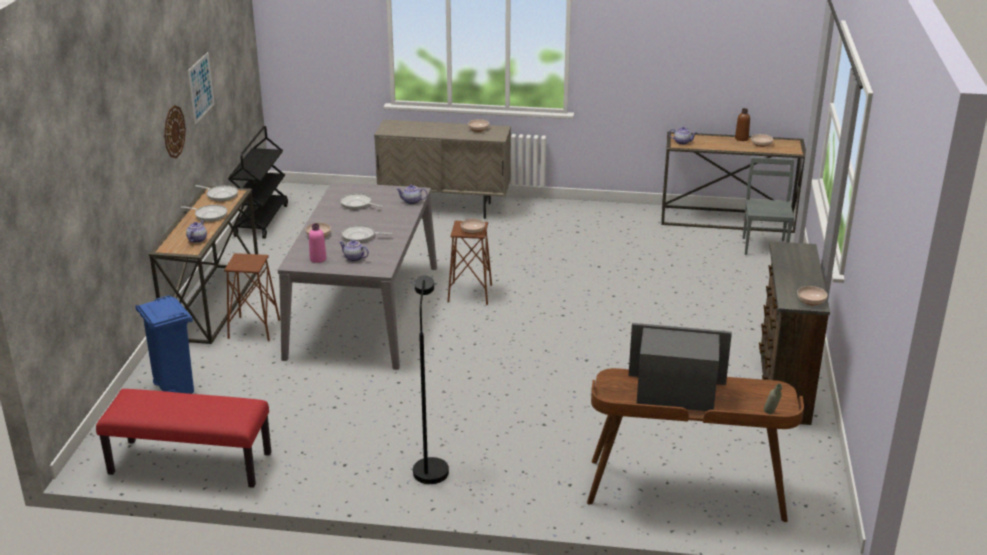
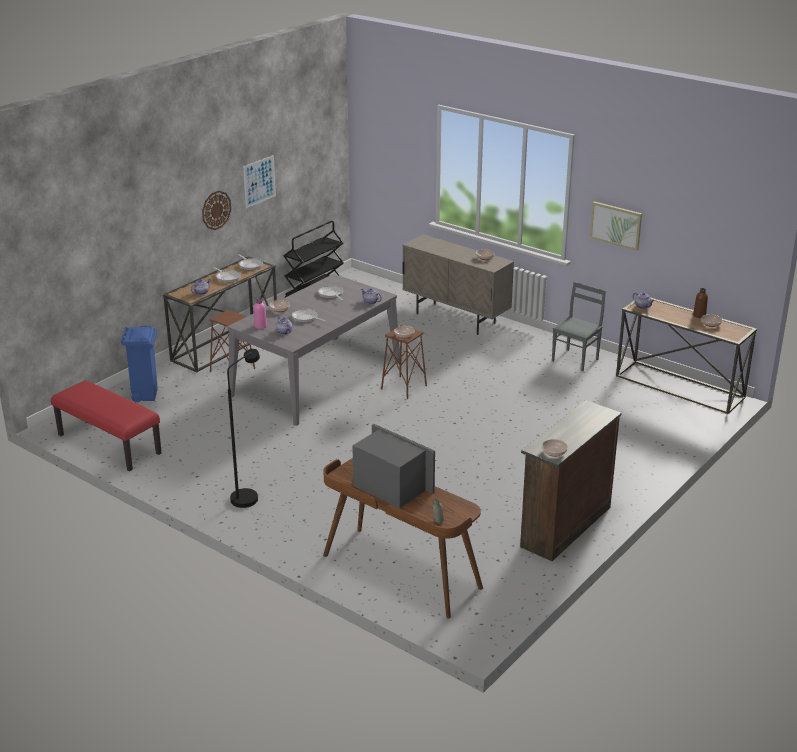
camera: 30 degrees right, 0 degrees up
grey chair [743,157,794,255] -> grey chair moved to [552,282,606,372]
none -> picture [590,201,642,251]

